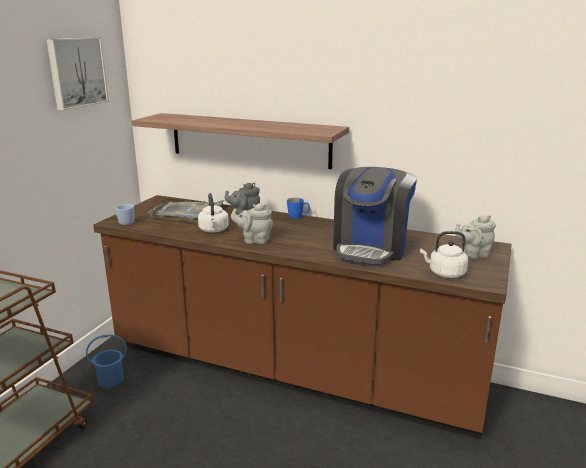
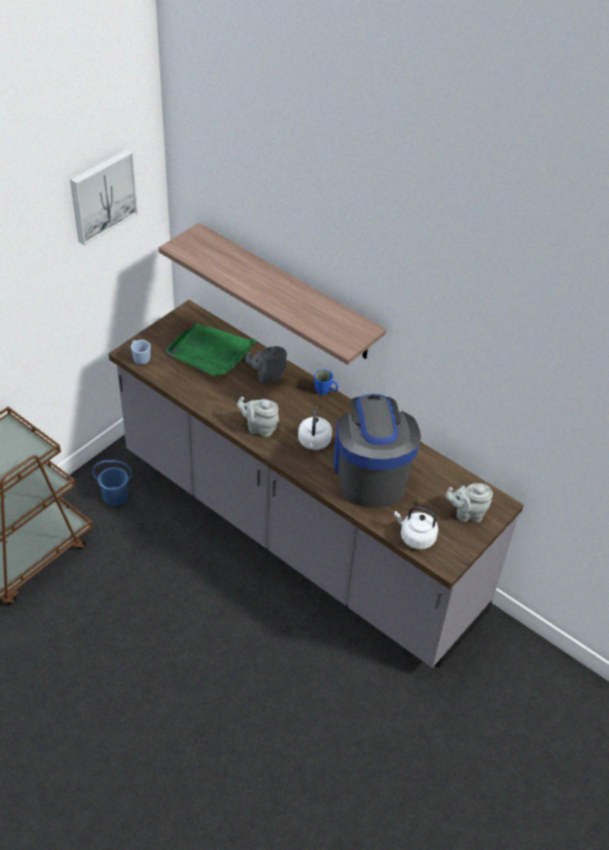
camera: 15 degrees right, 25 degrees up
brown counter [93,195,512,439] -> grey counter [109,300,524,668]
grey tray [148,200,225,222] -> green tray [166,324,257,377]
white kettle [198,193,229,233] -> white kettle moved to [298,406,332,450]
coffee machine [333,167,417,265] -> coffee machine turned 135 degrees clockwise [333,394,421,508]

